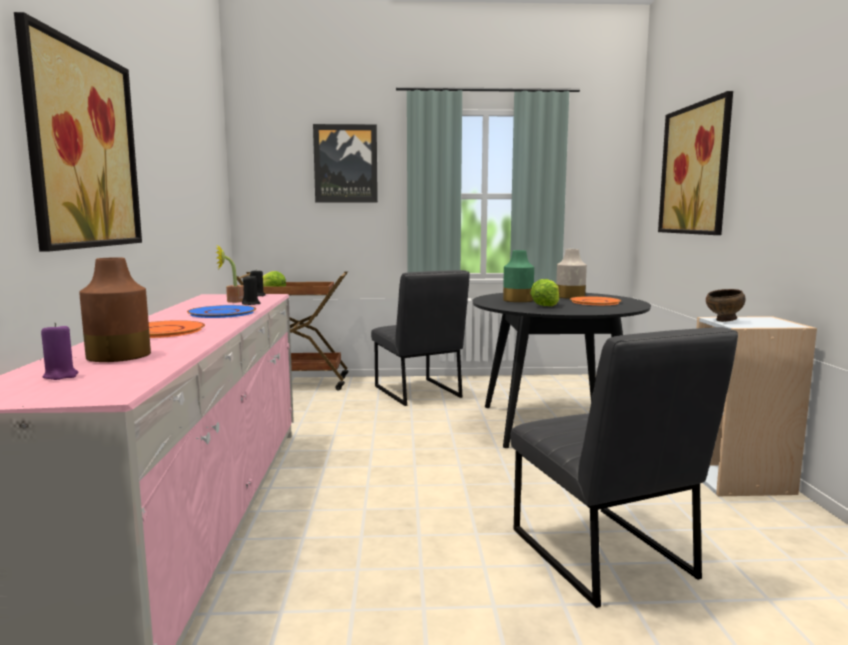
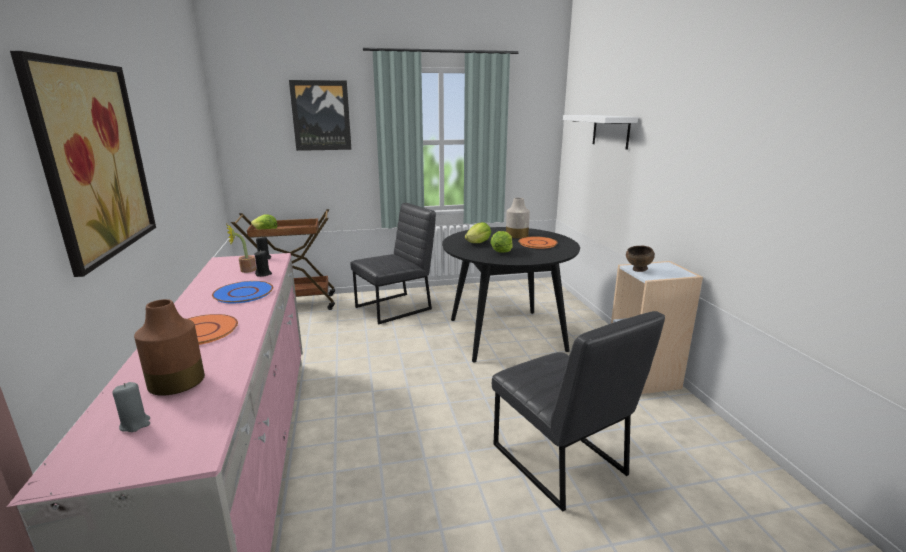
camera: 10 degrees left, 10 degrees up
purple candle [41,323,78,380] -> grey candle [112,382,150,432]
grey chair [371,270,470,406] -> grey chair turned 90 degrees counterclockwise [350,203,436,324]
green vase [503,250,534,302] -> lettuce [465,222,491,243]
picture [658,91,733,235] -> white shelf [563,115,638,150]

